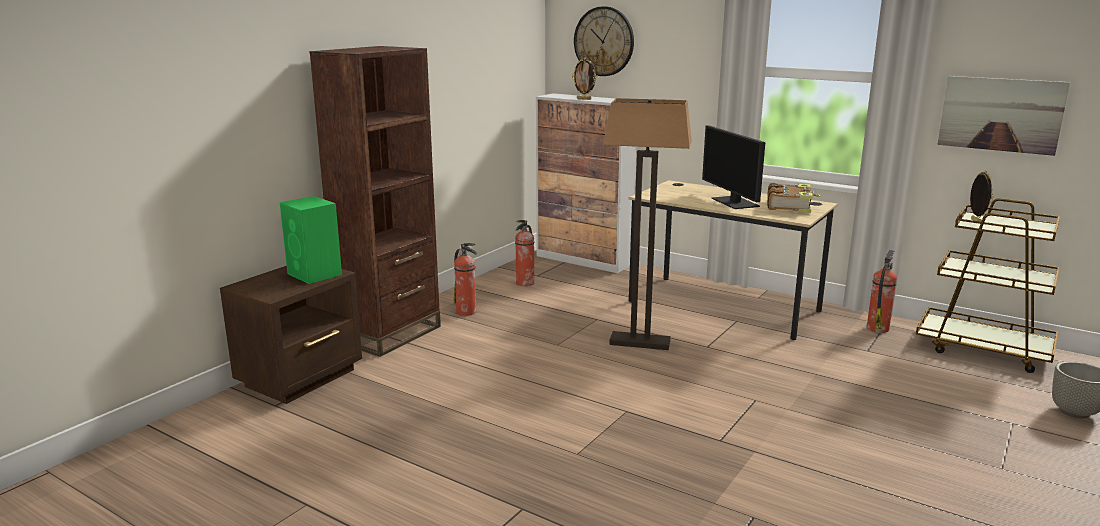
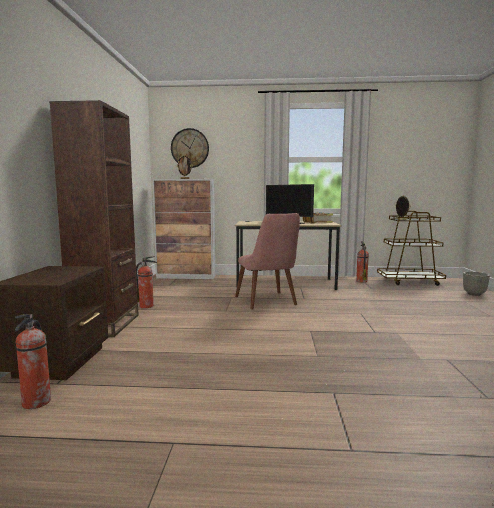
camera: 30 degrees left, 10 degrees down
green speaker [280,196,342,284] -> none
fire extinguisher [515,220,534,286] -> fire extinguisher moved to [15,314,51,409]
floor lamp [603,98,692,350] -> pink chair [235,213,300,309]
picture [937,76,1070,156] -> none

